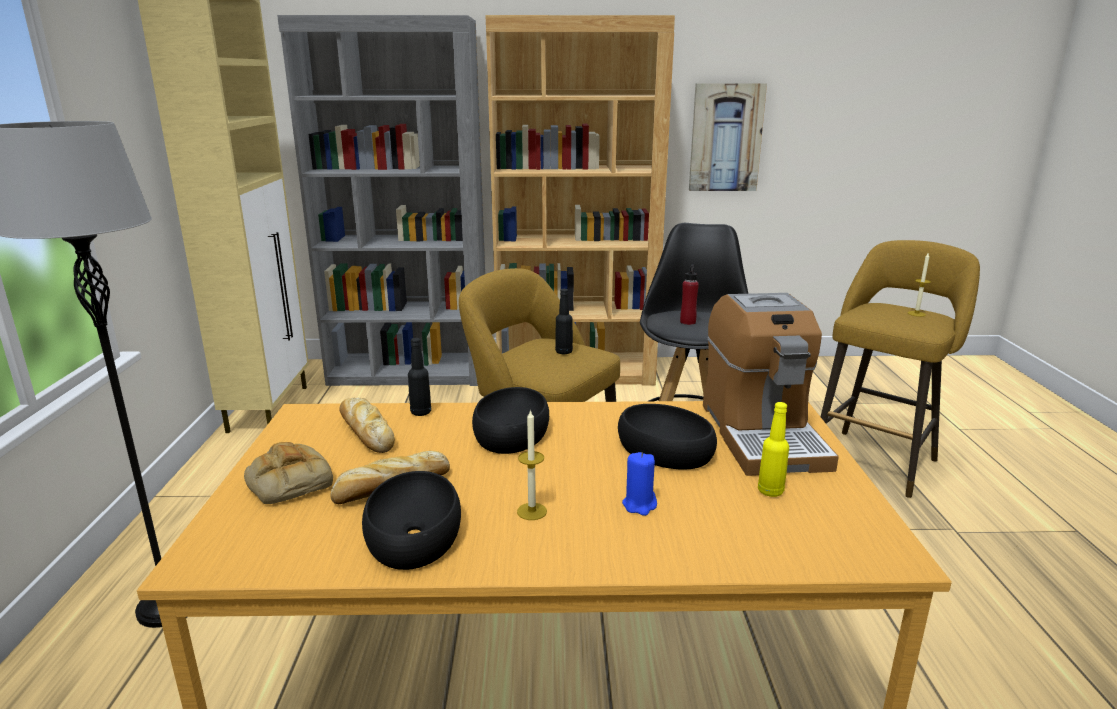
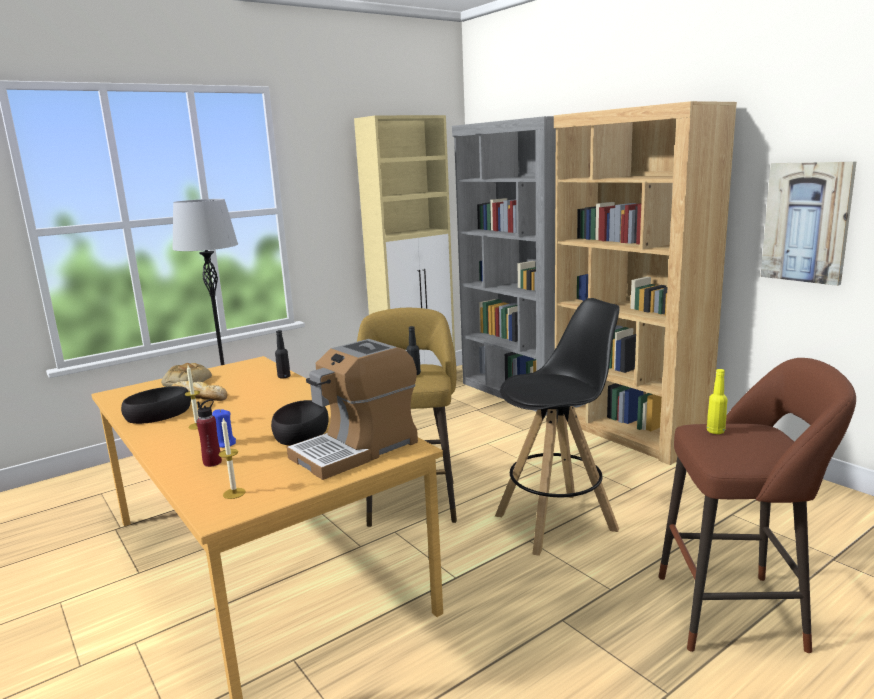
camera: 55 degrees right, 5 degrees down
bread [339,397,395,453] -> none
black bowl [472,387,549,454] -> none
red bottle [680,264,699,325] -> red bottle moved to [197,399,222,467]
yellow bottle [758,402,789,497] -> yellow bottle moved to [707,369,727,434]
yellow stool [821,240,980,498] -> brown stool [659,358,856,653]
candle [908,253,931,317] -> candle moved to [219,418,246,499]

